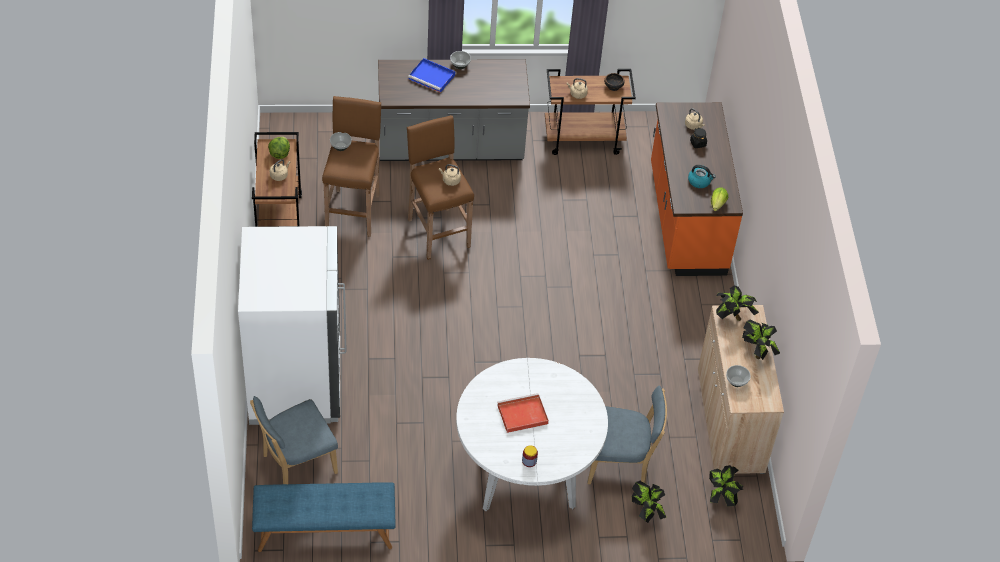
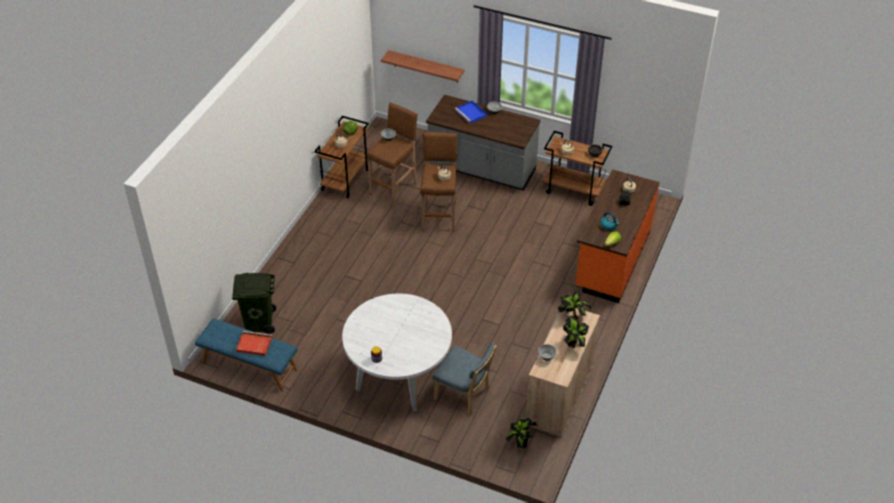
camera: 30 degrees right, 5 degrees down
white fridge [238,226,346,425] -> none
blue chair [250,396,338,484] -> green trash can [232,273,276,334]
red tray [497,393,549,433] -> red tray moved to [236,331,272,356]
potted plant [632,481,666,523] -> none
none -> shelf [381,50,464,83]

